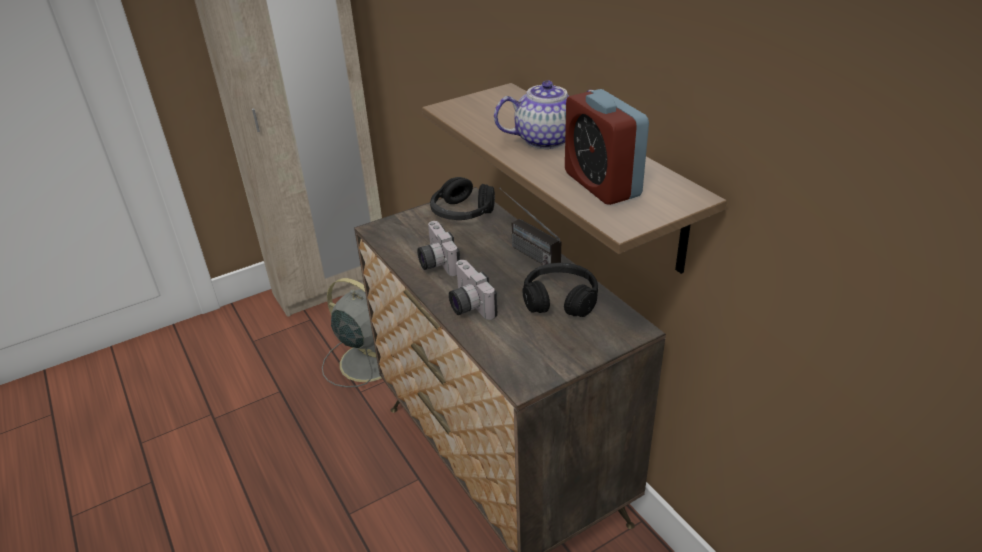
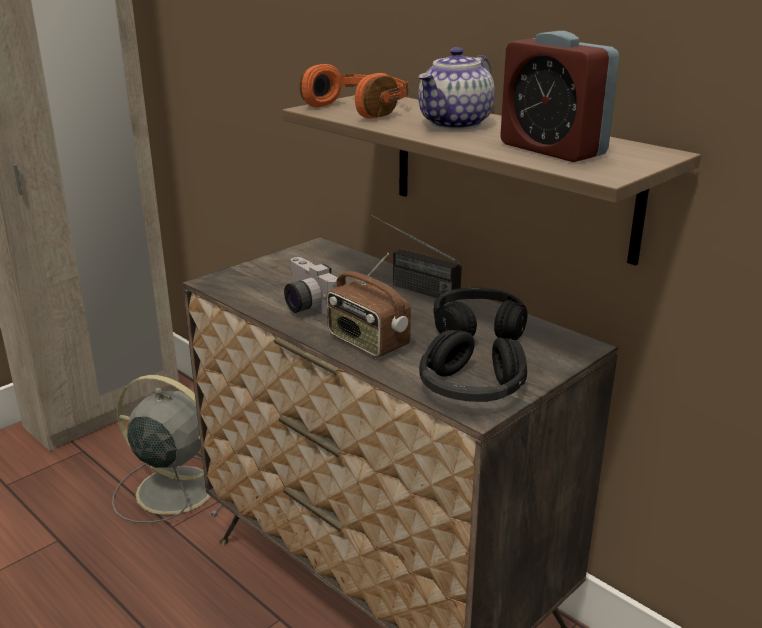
camera: 15 degrees left, 10 degrees down
black headphones [430,177,495,220] -> black headphones moved to [419,330,527,402]
camera [449,260,498,320] -> radio [327,253,411,358]
teapot [494,80,593,149] -> teapot turned 150 degrees clockwise [418,47,495,130]
none -> orange headphones [300,64,409,119]

